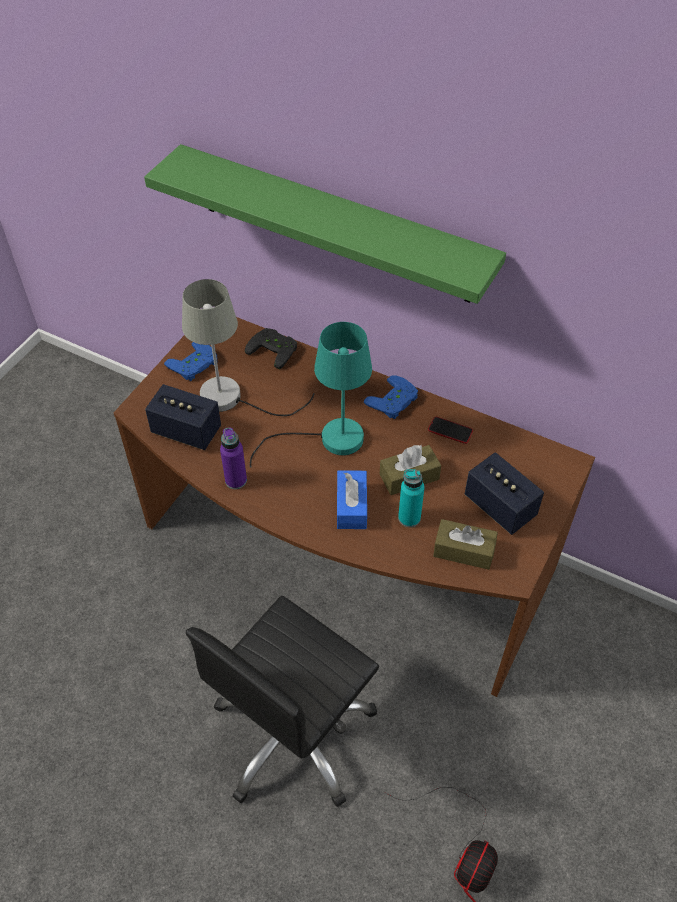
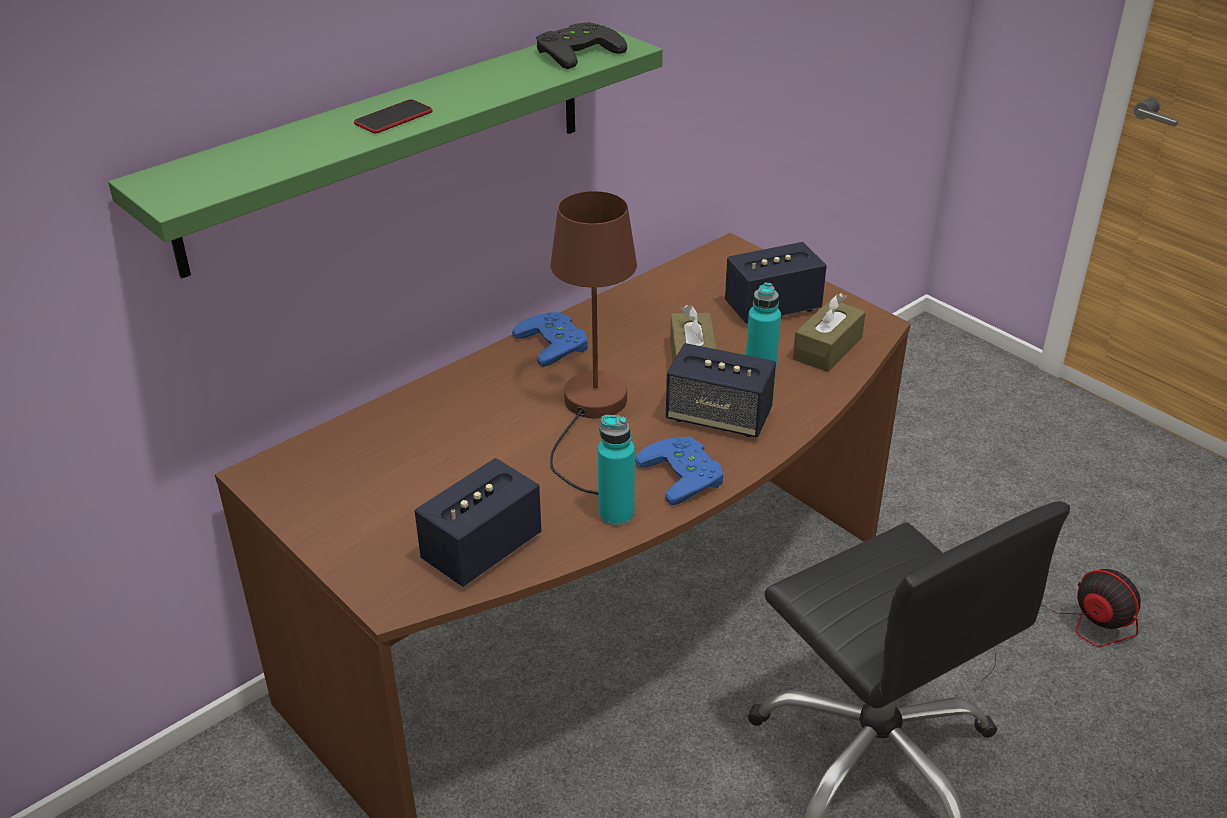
camera: 70 degrees left, 15 degrees down
blue game controller [164,342,218,381] -> blue game controller moved to [635,436,723,505]
grey table lamp [182,279,315,416] -> none
purple bottle [220,427,247,489] -> turquoise bottle [598,415,635,526]
black game controller [245,328,297,369] -> black game controller moved to [536,22,627,69]
turquoise table lamp [250,322,372,468] -> brown table lamp [550,191,637,495]
blue tissue box [337,470,367,529] -> speaker [666,343,776,438]
phone [428,417,473,444] -> phone moved to [354,99,432,133]

